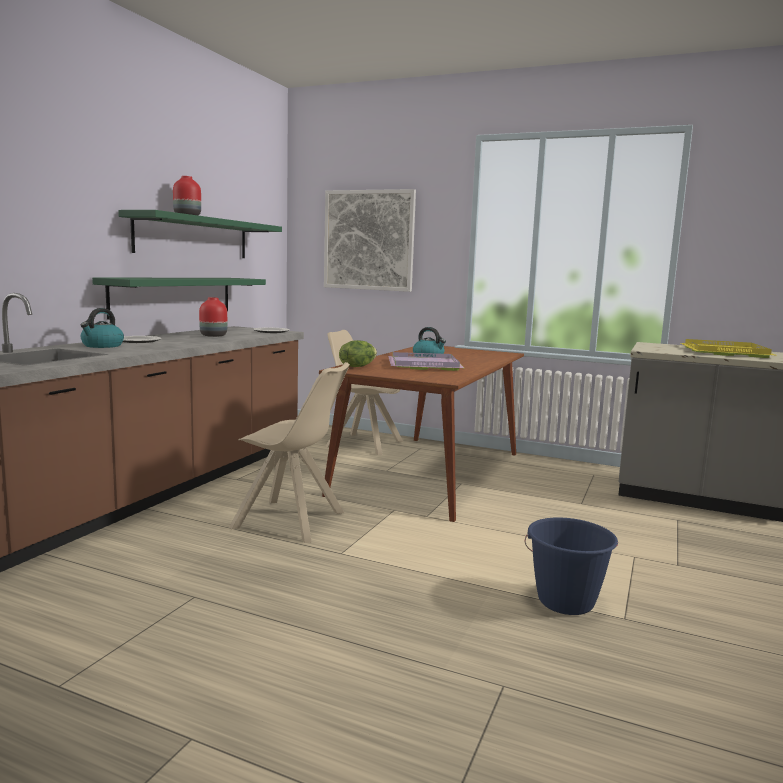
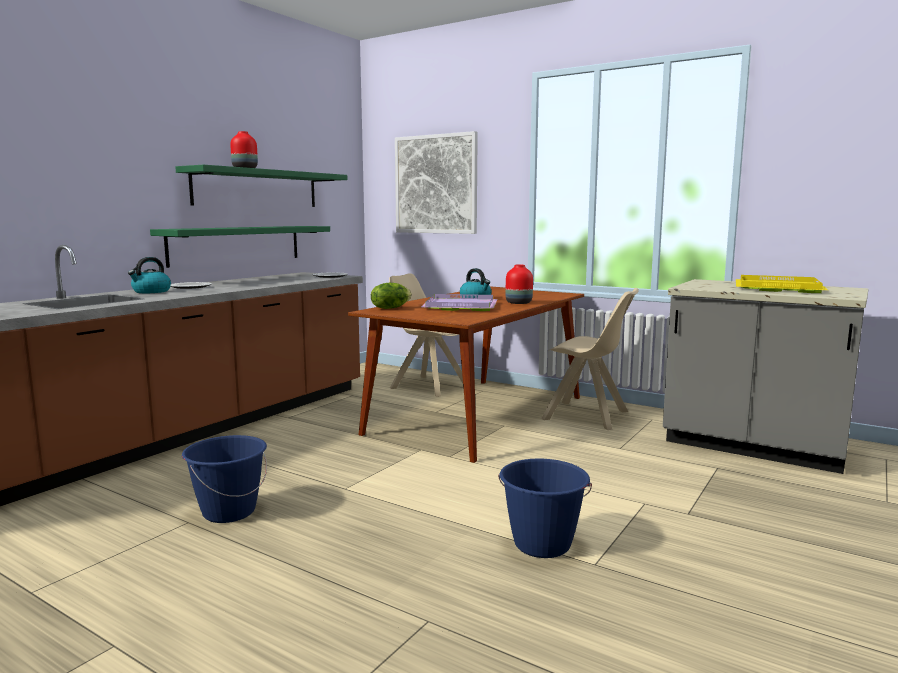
camera: 10 degrees right, 0 degrees up
red vase [199,297,227,337] -> red vase moved to [506,265,533,304]
beige chair [229,362,350,543] -> beige chair moved to [541,288,639,430]
none -> blue bucket [182,435,267,523]

